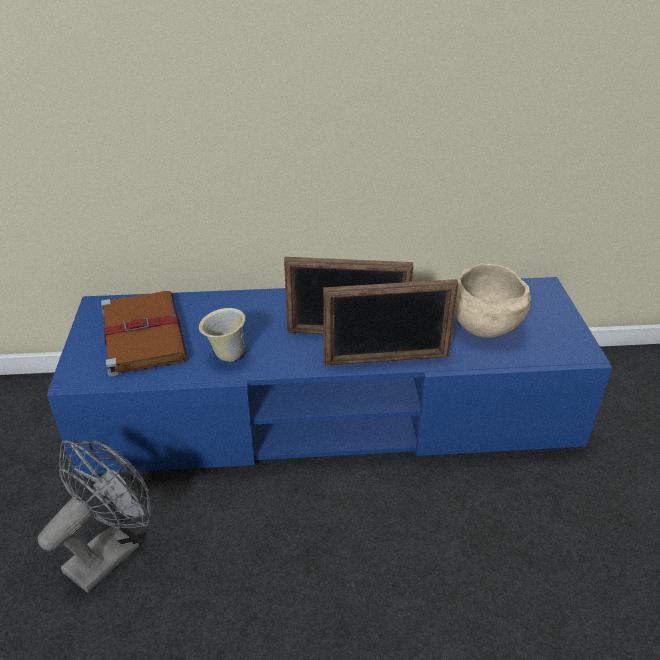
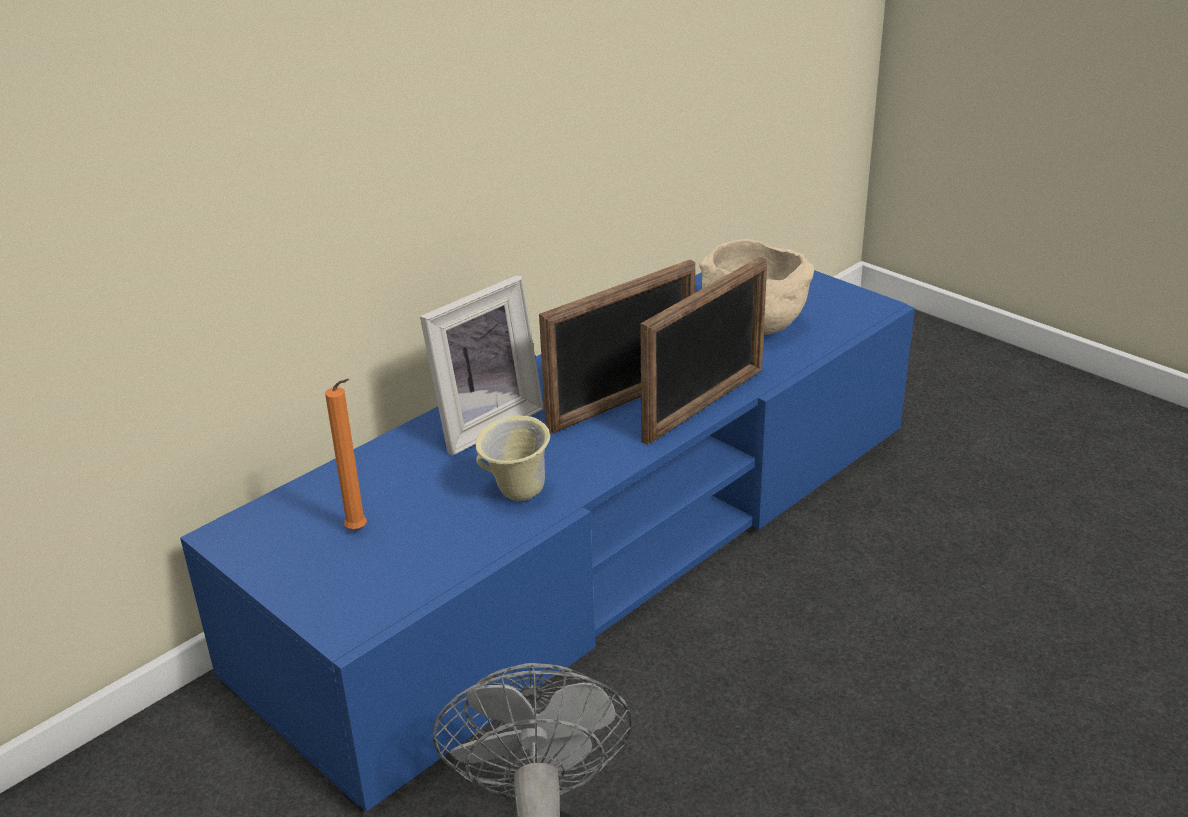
camera: 40 degrees left, 5 degrees down
brown book [101,291,187,377] -> orange candle [325,379,367,530]
none -> picture frame [420,275,544,456]

